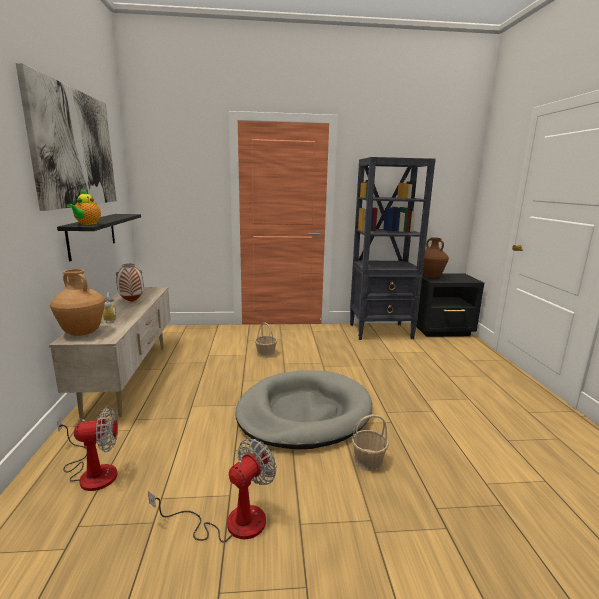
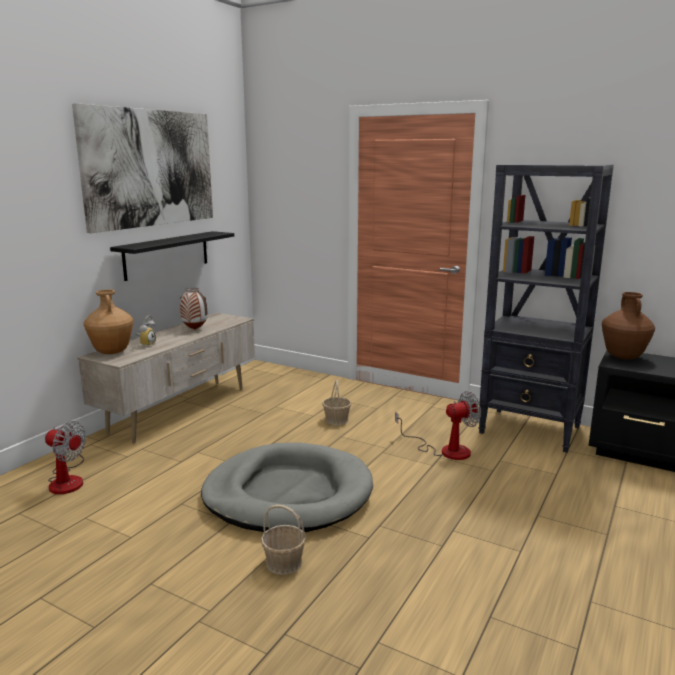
camera: 35 degrees right, 0 degrees up
teapot [67,188,101,225] -> none
fan [148,438,277,543] -> fan moved to [395,391,481,460]

